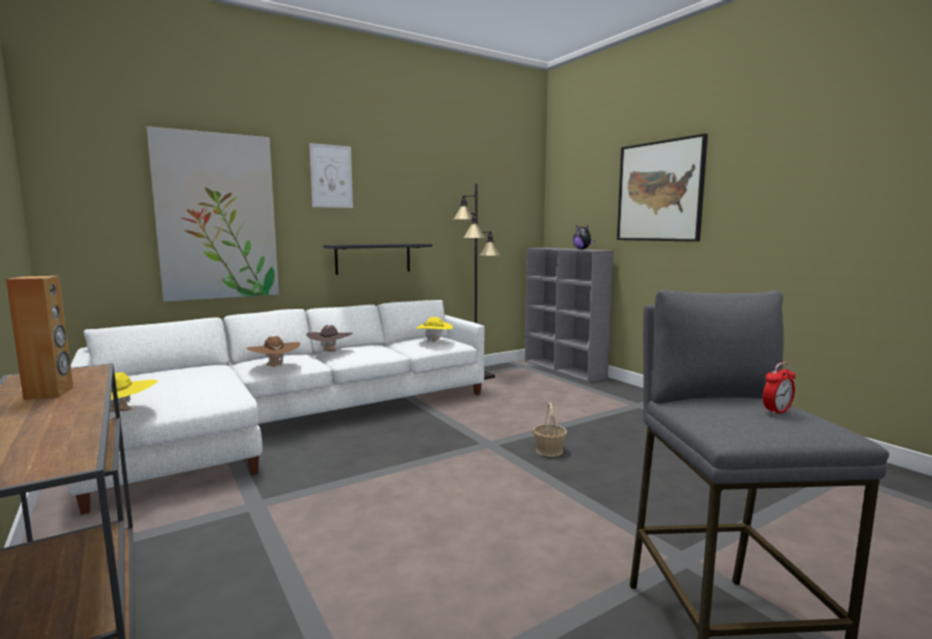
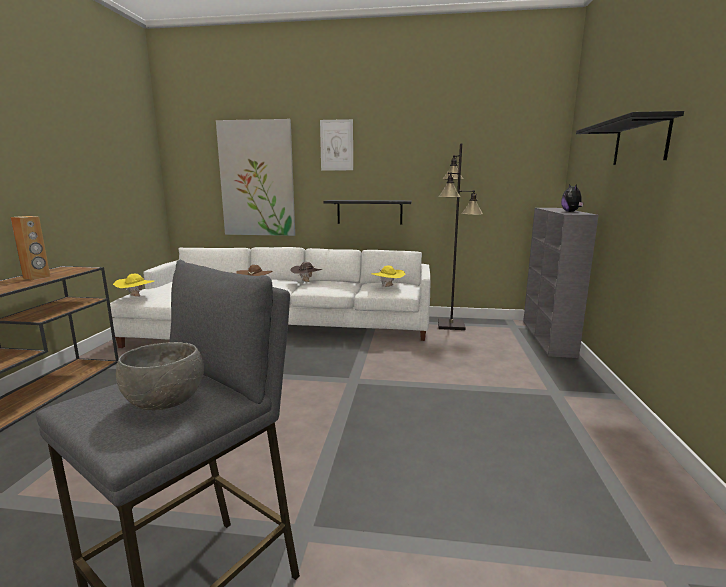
camera: 40 degrees right, 5 degrees up
basket [533,403,567,457] -> none
picture [617,133,708,242] -> black shelf [576,111,684,165]
alarm clock [763,362,796,416] -> grey bowl [116,342,204,410]

